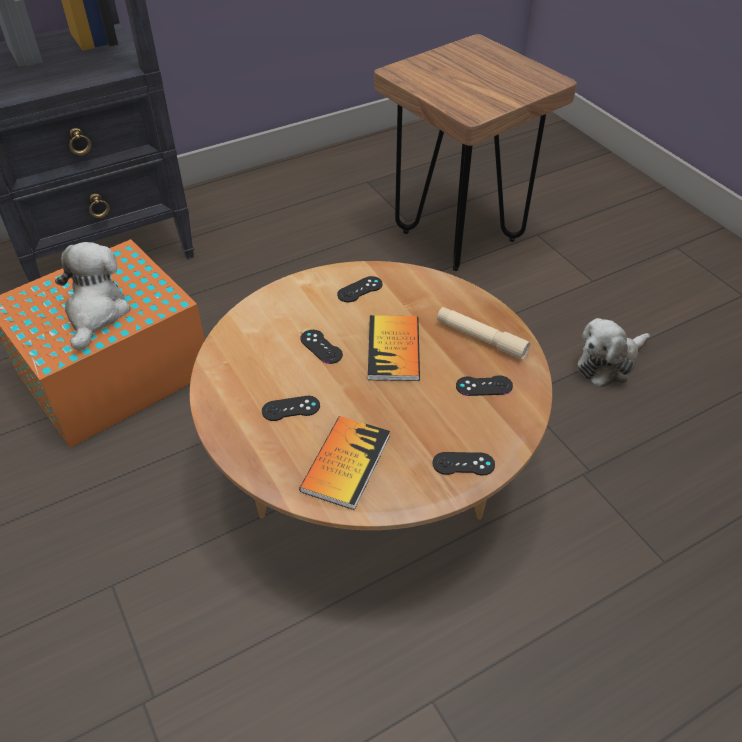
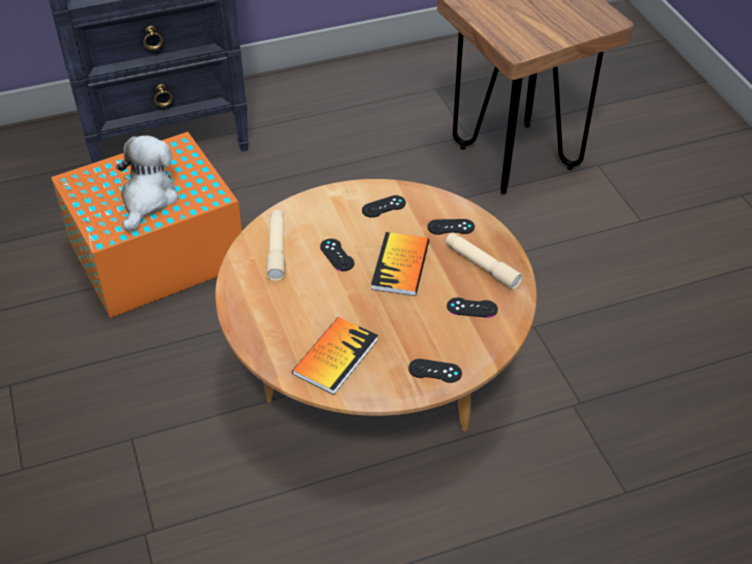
camera: 10 degrees right, 0 degrees up
black game controller [262,396,320,421] -> black game controller moved to [427,219,475,235]
plush toy [577,318,650,387] -> none
none -> beige flashlight [267,210,285,281]

